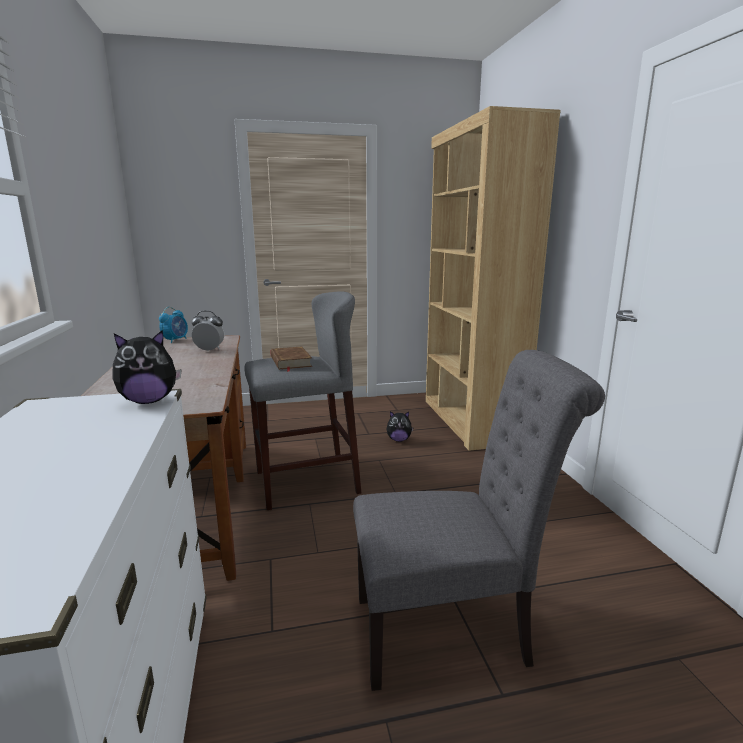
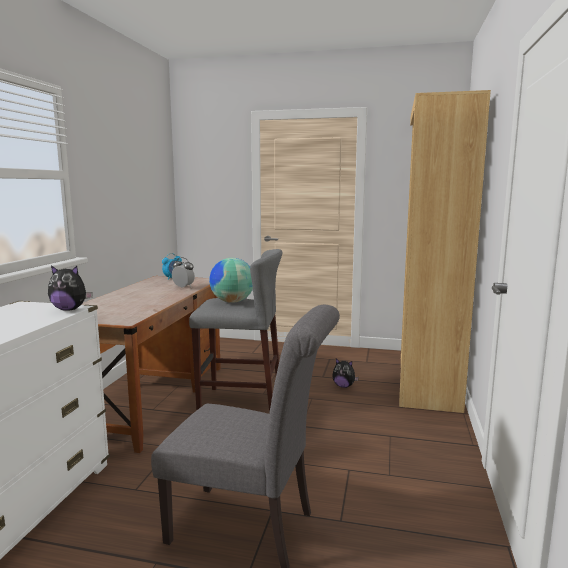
camera: 25 degrees right, 5 degrees down
brown book [271,347,312,372] -> globe [209,258,253,303]

